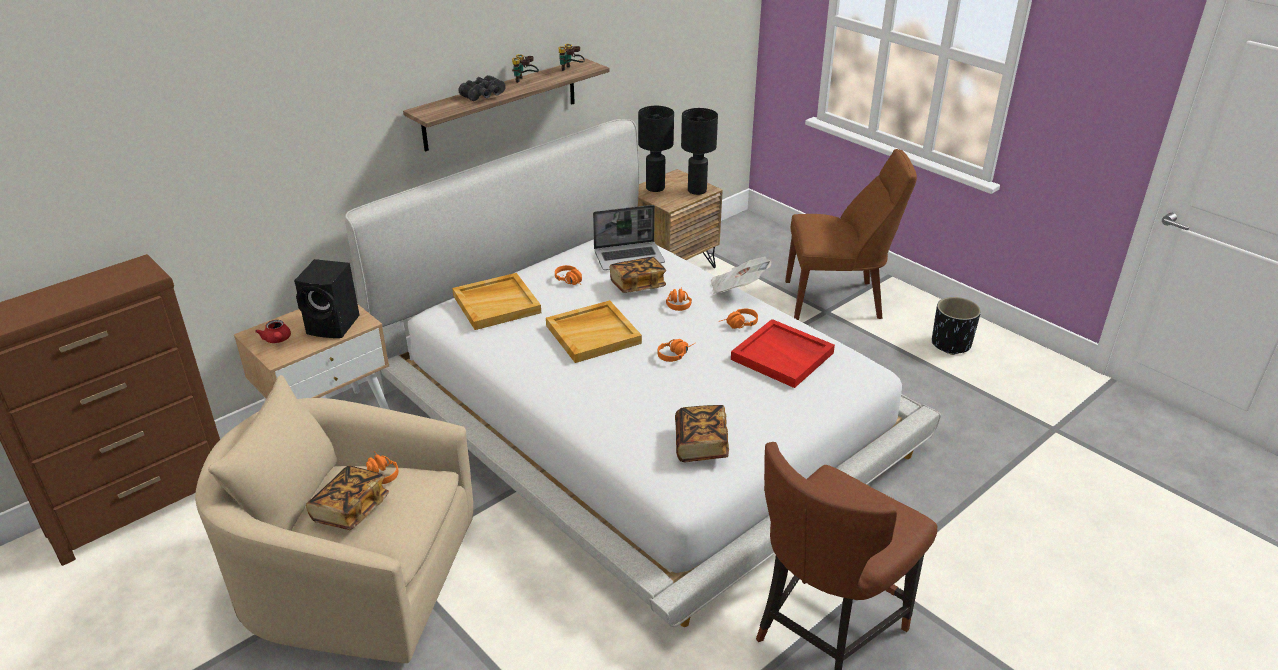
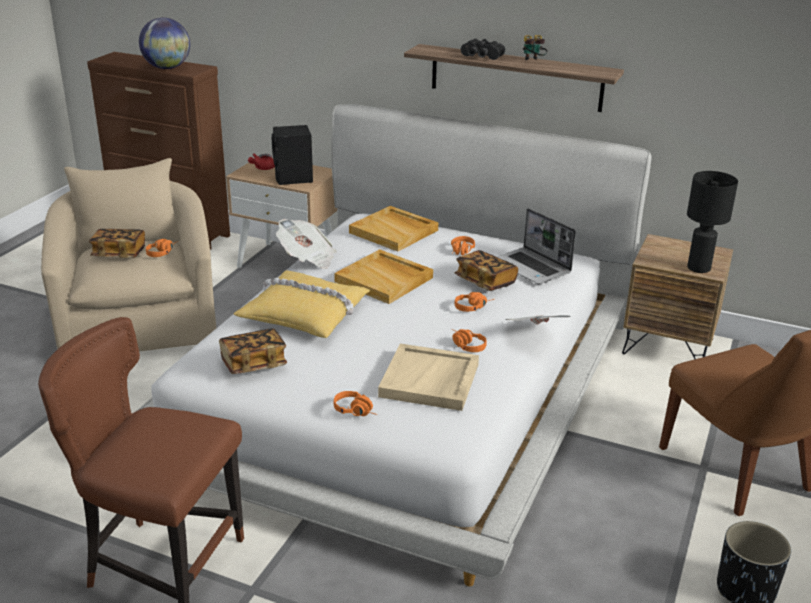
camera: 65 degrees right, 5 degrees down
binoculars [559,44,585,71] -> none
black table lamp [638,106,674,192] -> none
orange headphones [658,339,695,362] -> orange headphones moved to [334,391,377,416]
red tray [731,319,835,388] -> beige tray [378,344,479,411]
none -> globe [139,18,190,69]
none -> yellow pillow [234,270,370,338]
none -> newspaper [276,219,336,269]

